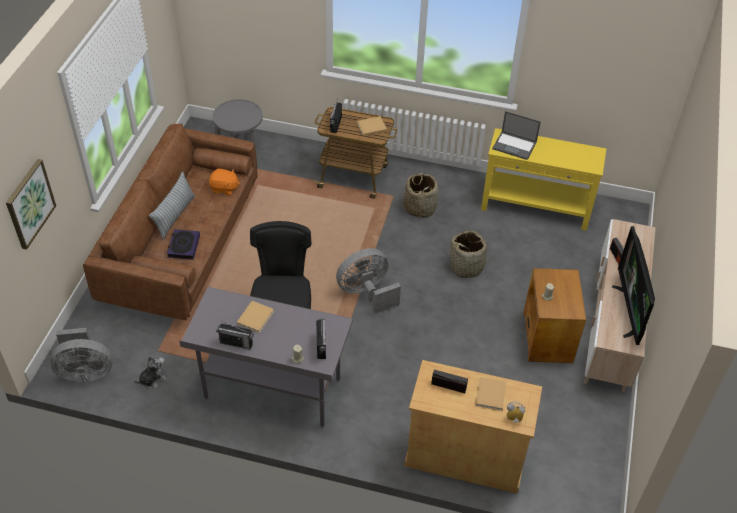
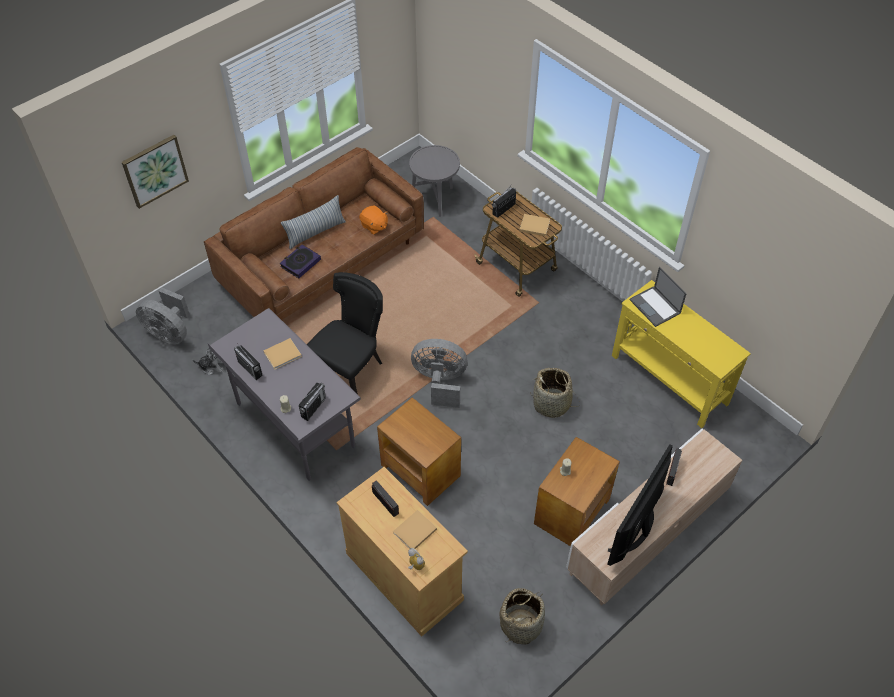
camera: 35 degrees right, 5 degrees up
basket [403,173,439,218] -> basket moved to [500,588,545,645]
none -> brown side table [377,397,461,506]

